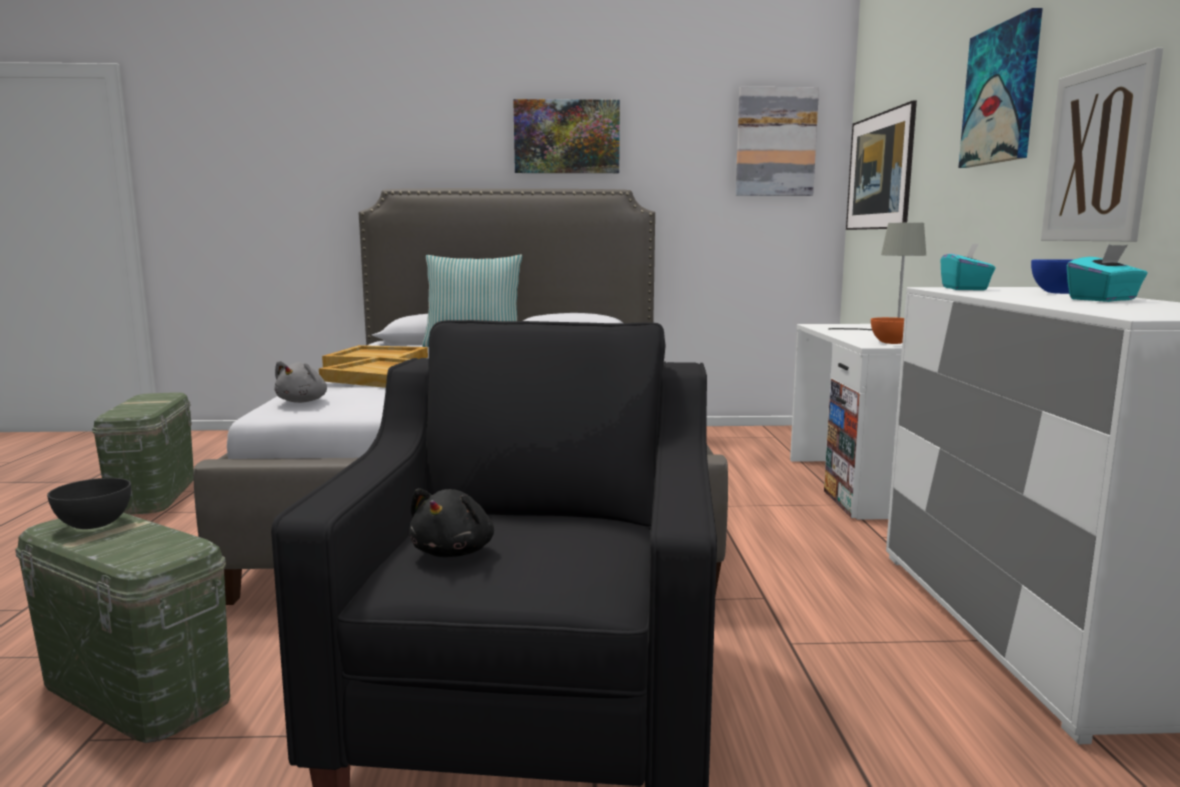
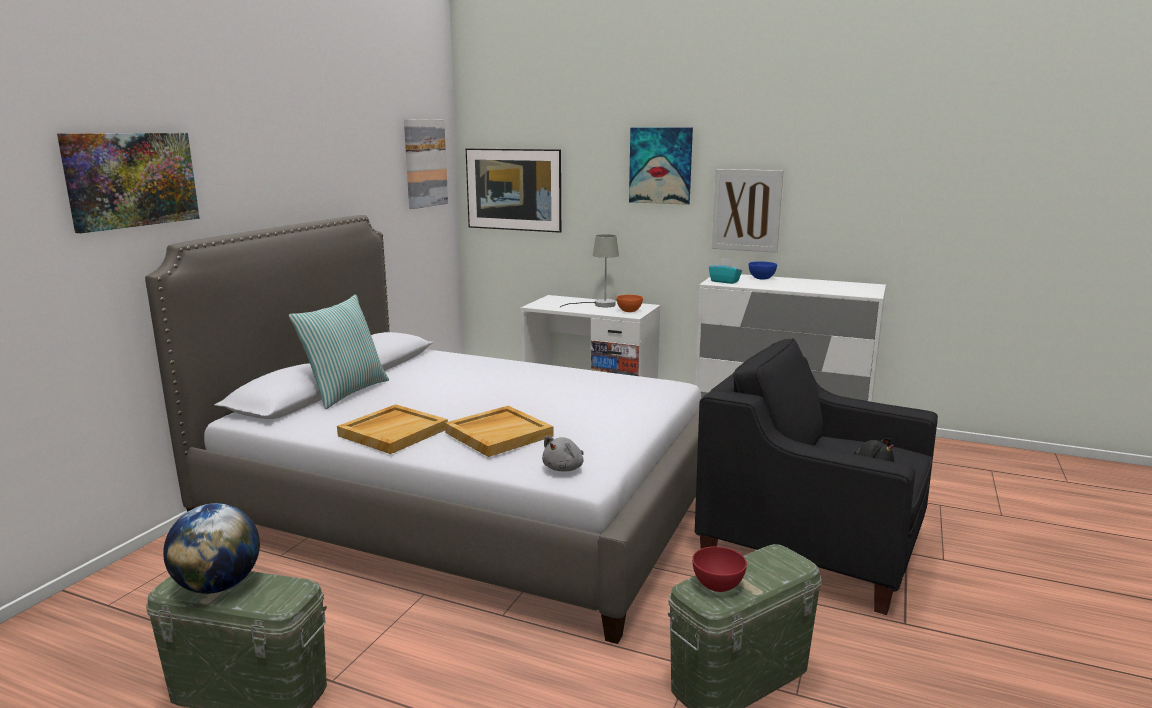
camera: 65 degrees left, 5 degrees up
grey bowl [47,478,131,529] -> red bowl [692,546,747,592]
grey plush toy [274,361,327,403] -> grey plush toy turned 90 degrees clockwise [542,436,584,472]
picture [513,99,620,173] -> picture moved to [57,133,200,233]
turquoise tissue box [1067,245,1147,302] -> none
none -> globe [163,503,260,594]

